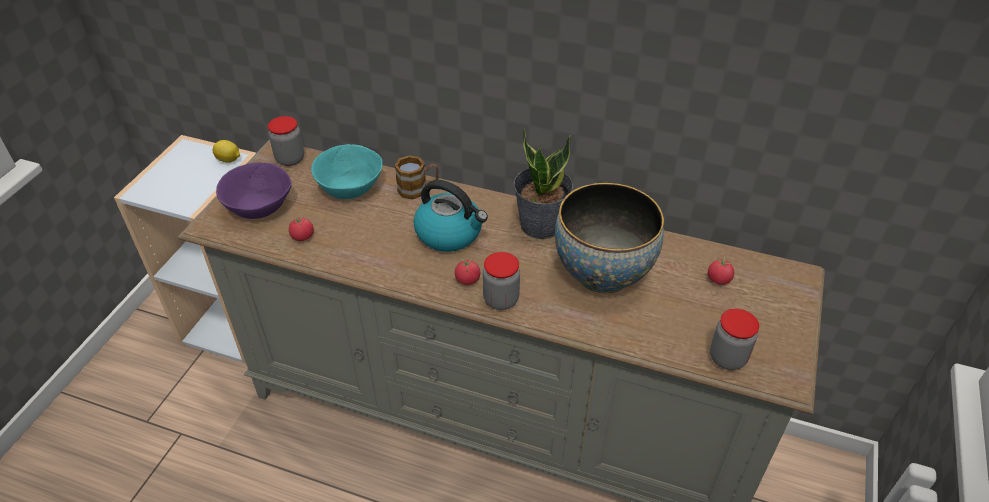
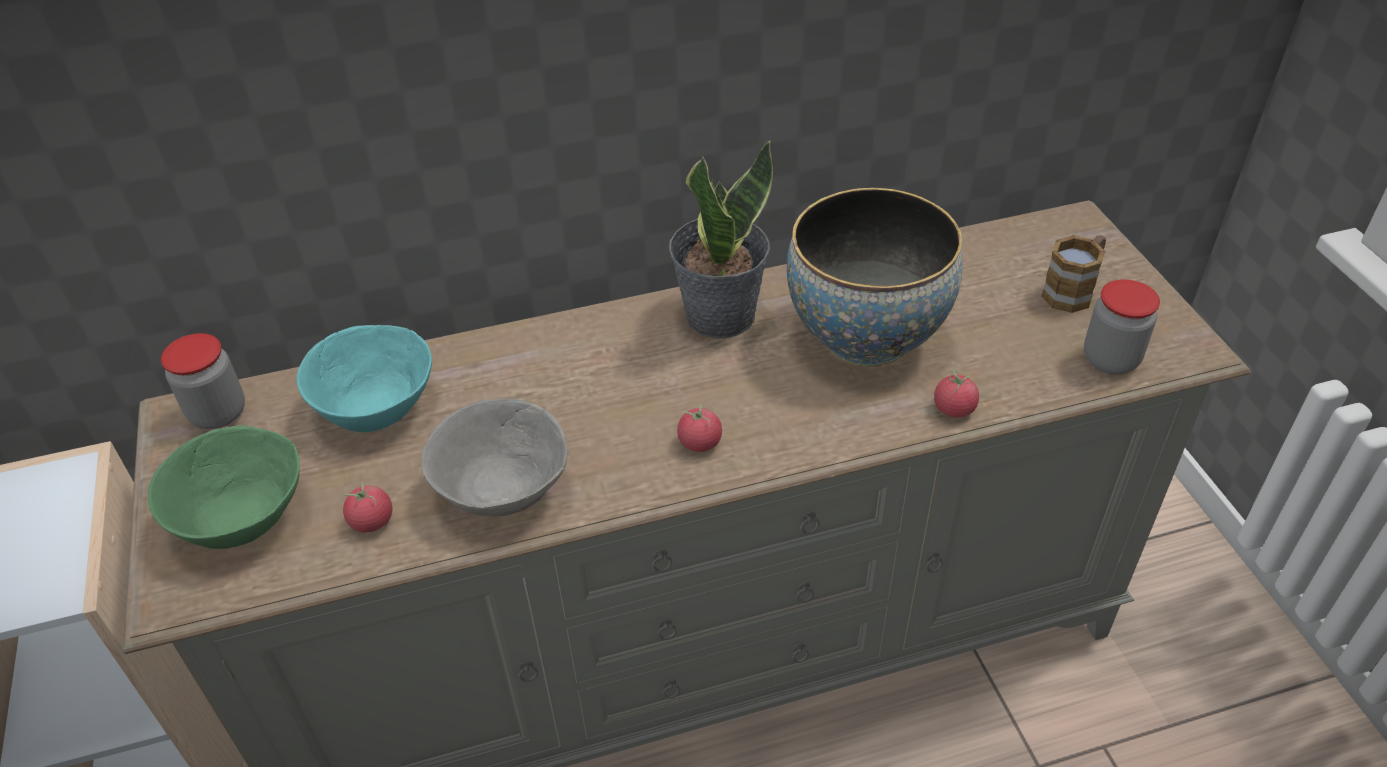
camera: 35 degrees left, 0 degrees up
lemon [213,140,240,163] -> none
purple bowl [216,162,292,219] -> green bowl [148,425,300,549]
mug [395,155,439,200] -> mug moved to [1041,235,1106,313]
kettle [414,180,488,252] -> none
jar [483,252,520,310] -> none
tomato [708,257,734,285] -> tomato moved to [934,369,979,417]
none -> grey bowl [422,398,568,516]

